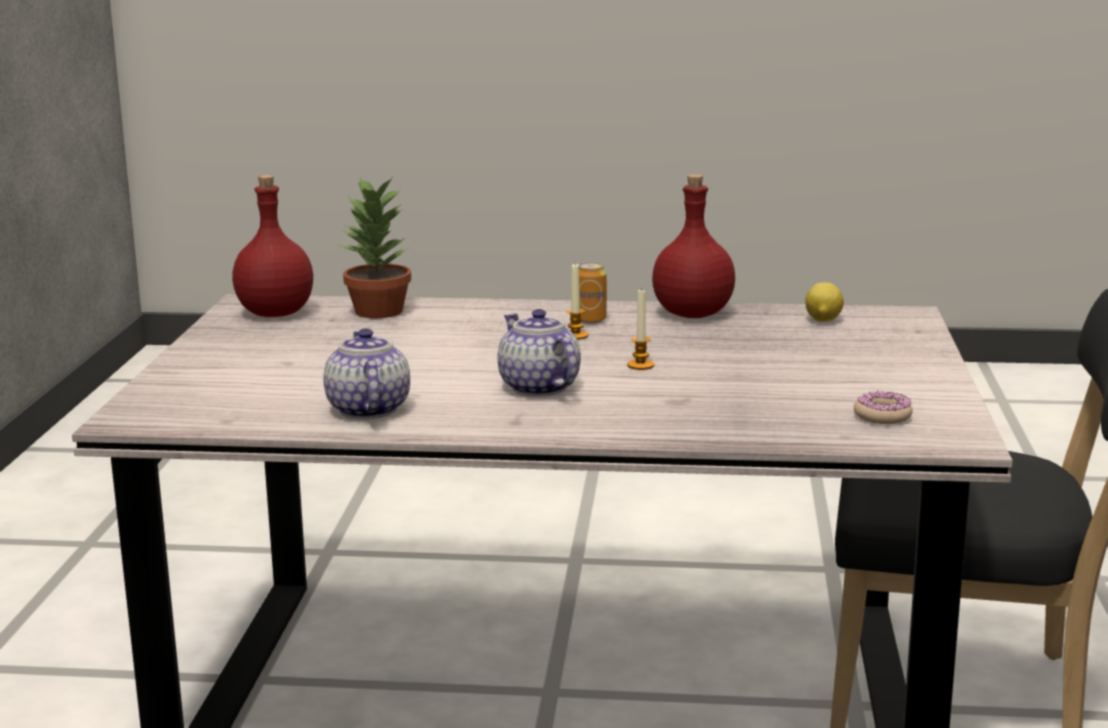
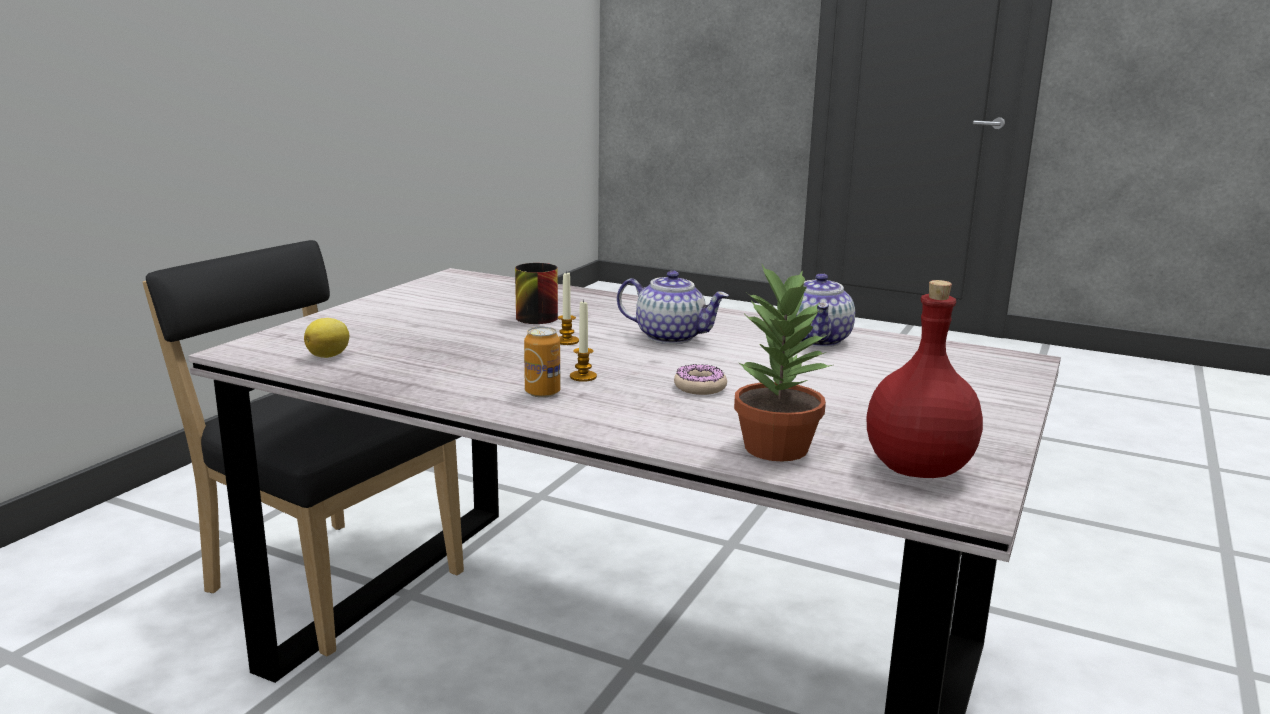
camera: 160 degrees left, 0 degrees up
teapot [498,309,581,397] -> teapot turned 60 degrees counterclockwise [617,270,729,344]
red bottle [652,174,735,318] -> none
donut [854,391,913,424] -> donut moved to [674,364,727,395]
none -> mug [515,263,558,324]

